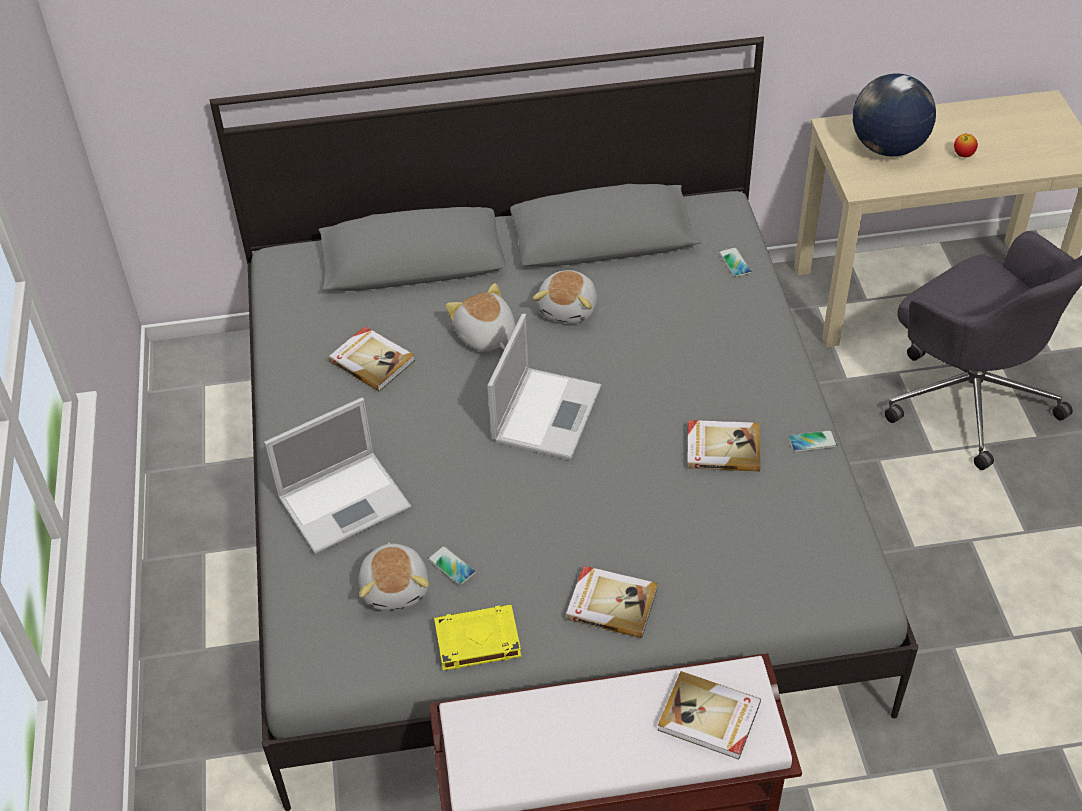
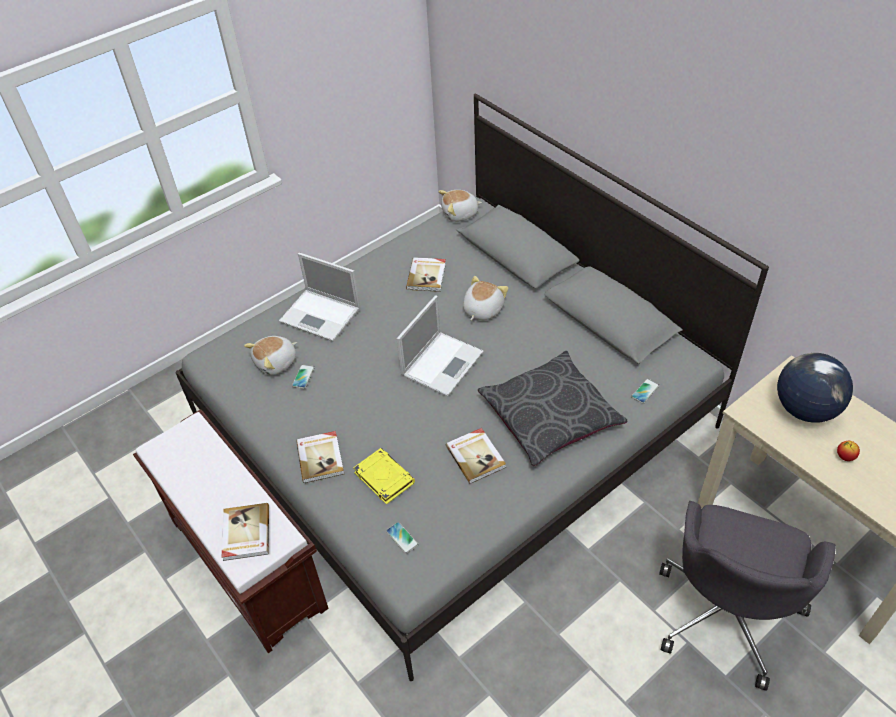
camera: 60 degrees right, 0 degrees up
yellow book [434,604,521,671] -> yellow book moved to [353,448,415,505]
laptop [487,314,601,460] -> laptop turned 45 degrees counterclockwise [396,295,484,397]
plush toy [533,270,597,323] -> plush toy moved to [438,190,482,222]
phone [788,430,837,452] -> phone moved to [386,522,419,554]
none -> grey pillow [478,351,628,466]

